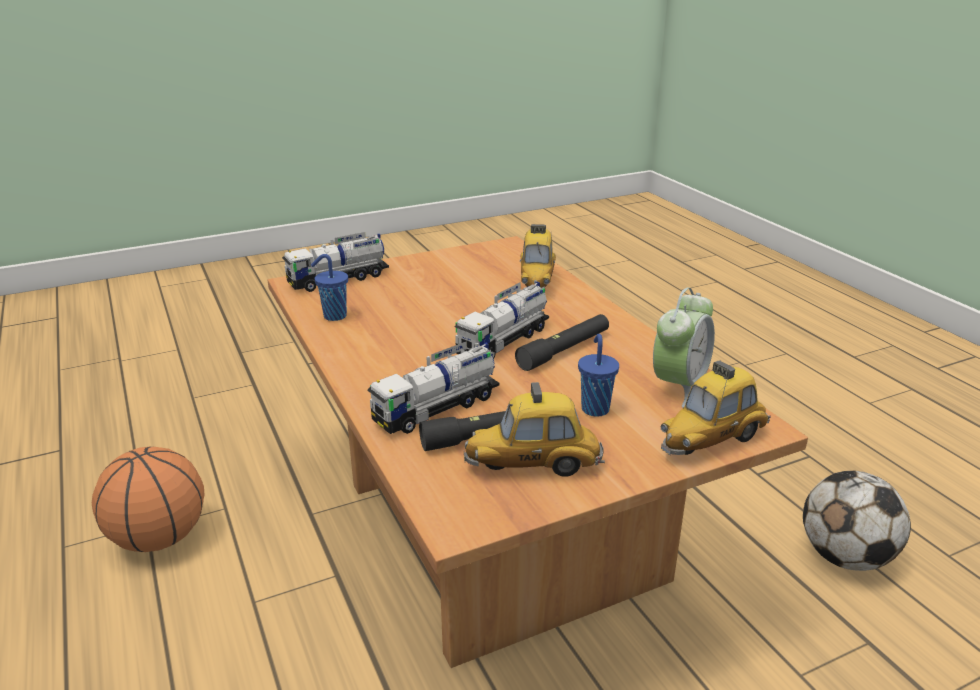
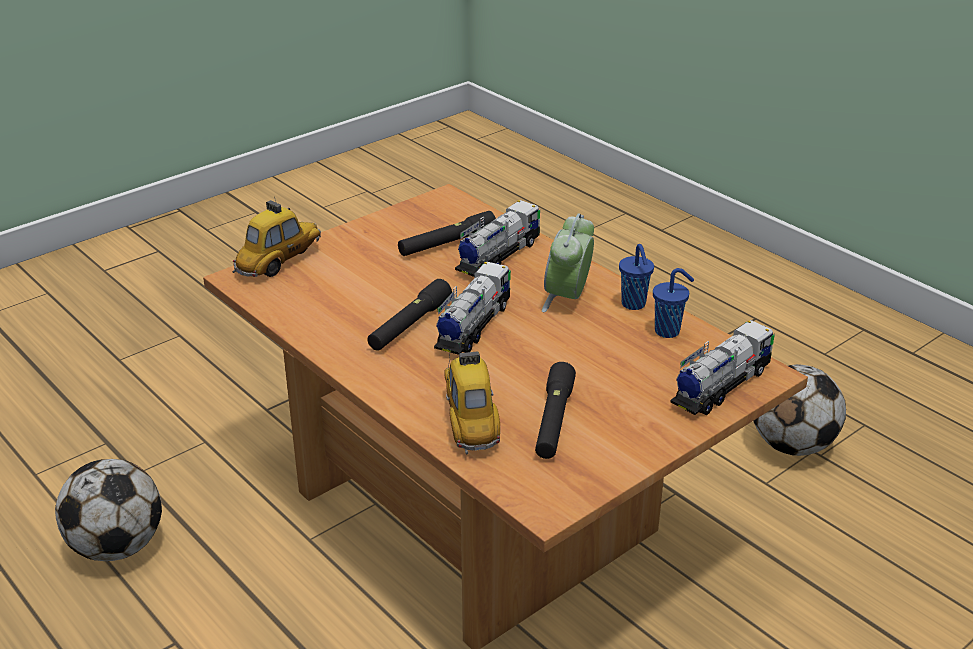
camera: 165 degrees right, 5 degrees up
basketball [92,447,205,552] -> football [754,364,846,456]
toy car [464,382,605,477] -> none
blue cup [578,334,619,417] -> blue cup moved to [619,244,654,310]
alarm clock [653,288,715,408] -> alarm clock moved to [542,213,594,312]
none -> black flashlight [535,362,576,459]

